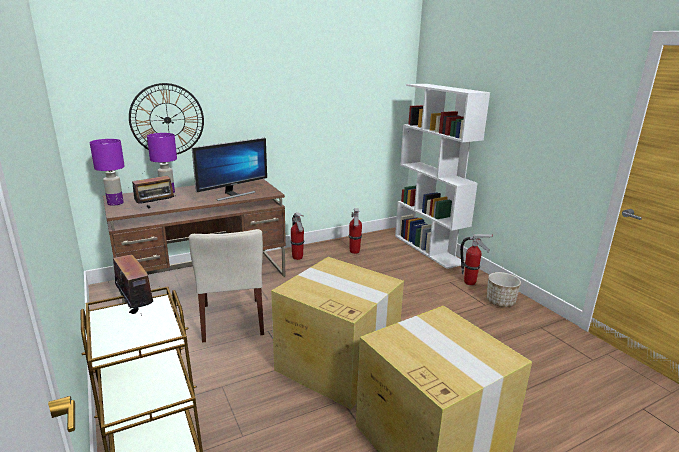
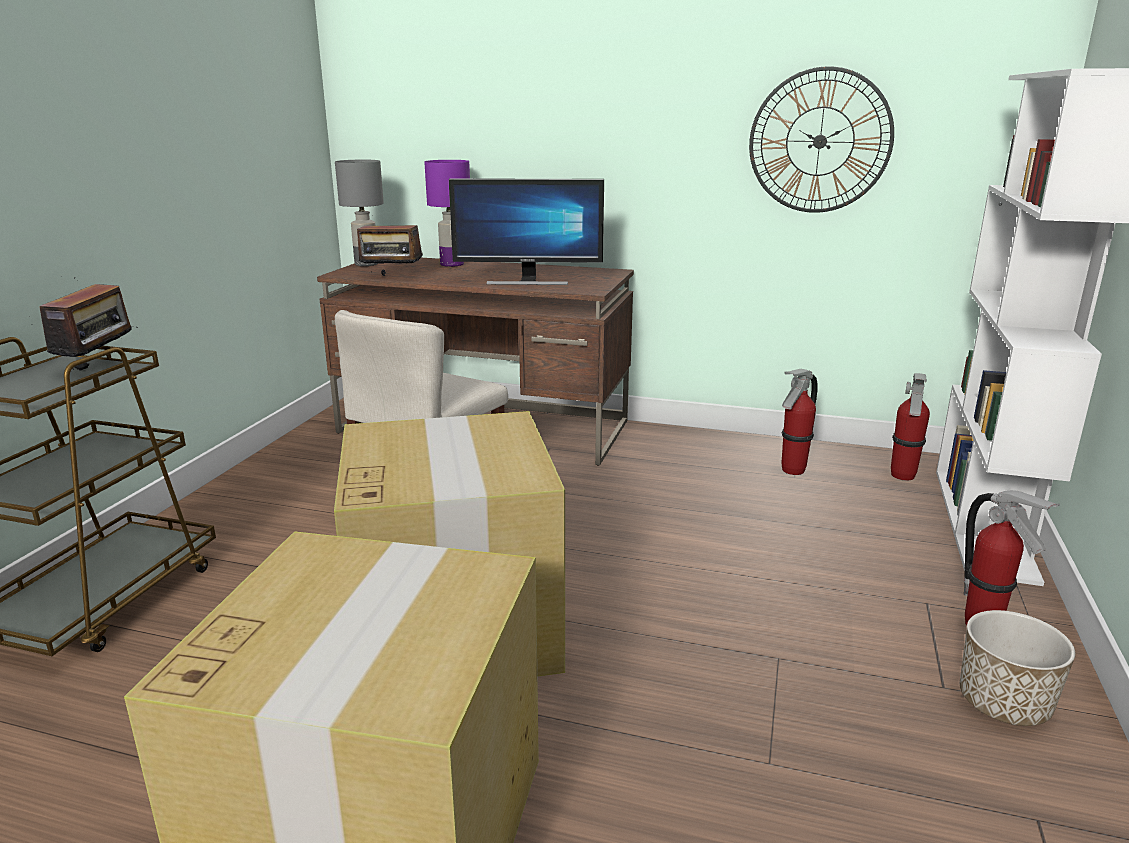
camera: 45 degrees right, 0 degrees up
purple table lamp [90,139,125,206] -> grey table lamp [335,160,384,266]
wall clock [129,83,204,154] -> wall clock moved to [749,66,894,213]
fire extinguisher [290,213,304,260] -> fire extinguisher moved to [891,373,930,480]

